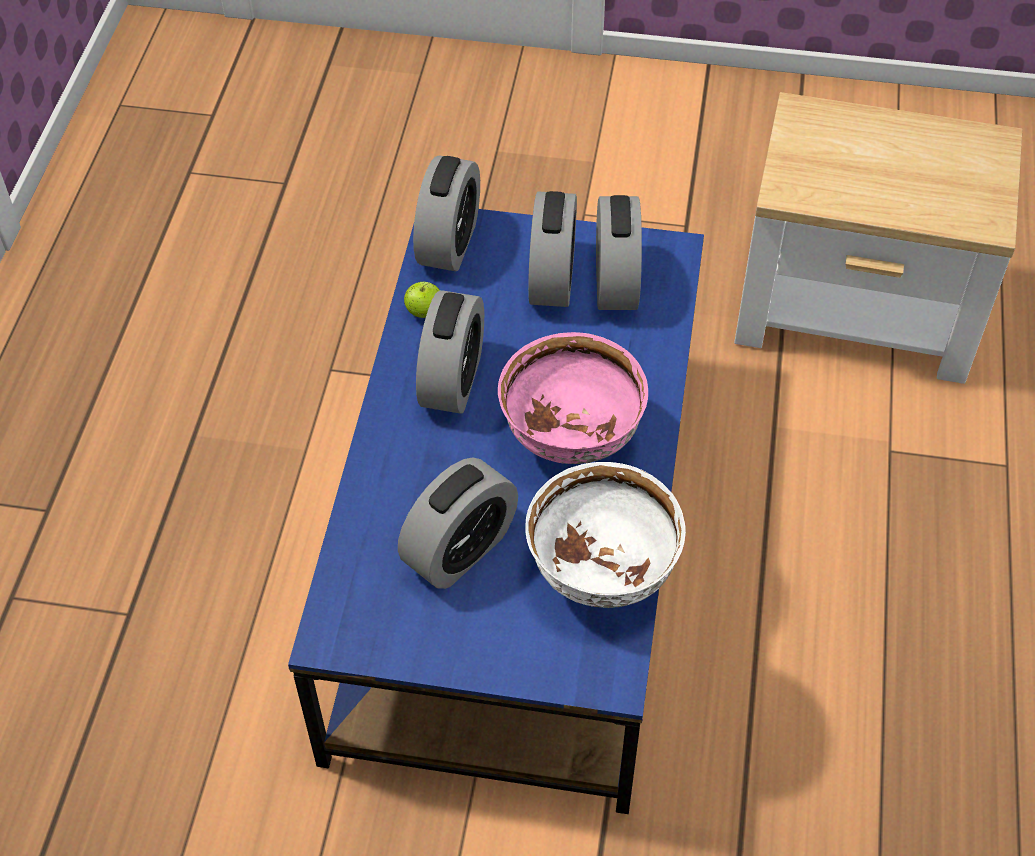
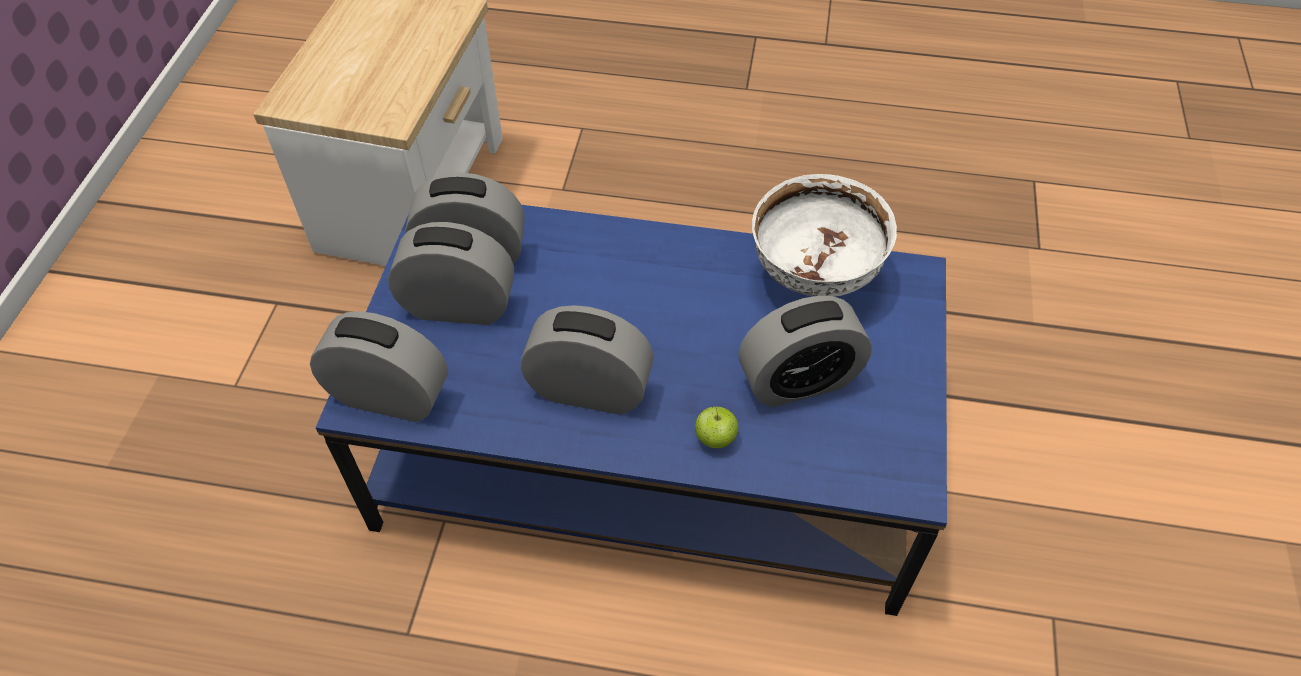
camera: 90 degrees left, 0 degrees up
alarm clock [398,457,518,589] -> alarm clock turned 120 degrees clockwise [738,296,872,407]
apple [404,282,439,318] -> apple moved to [695,406,738,448]
pink bowl [498,332,648,464] -> none

